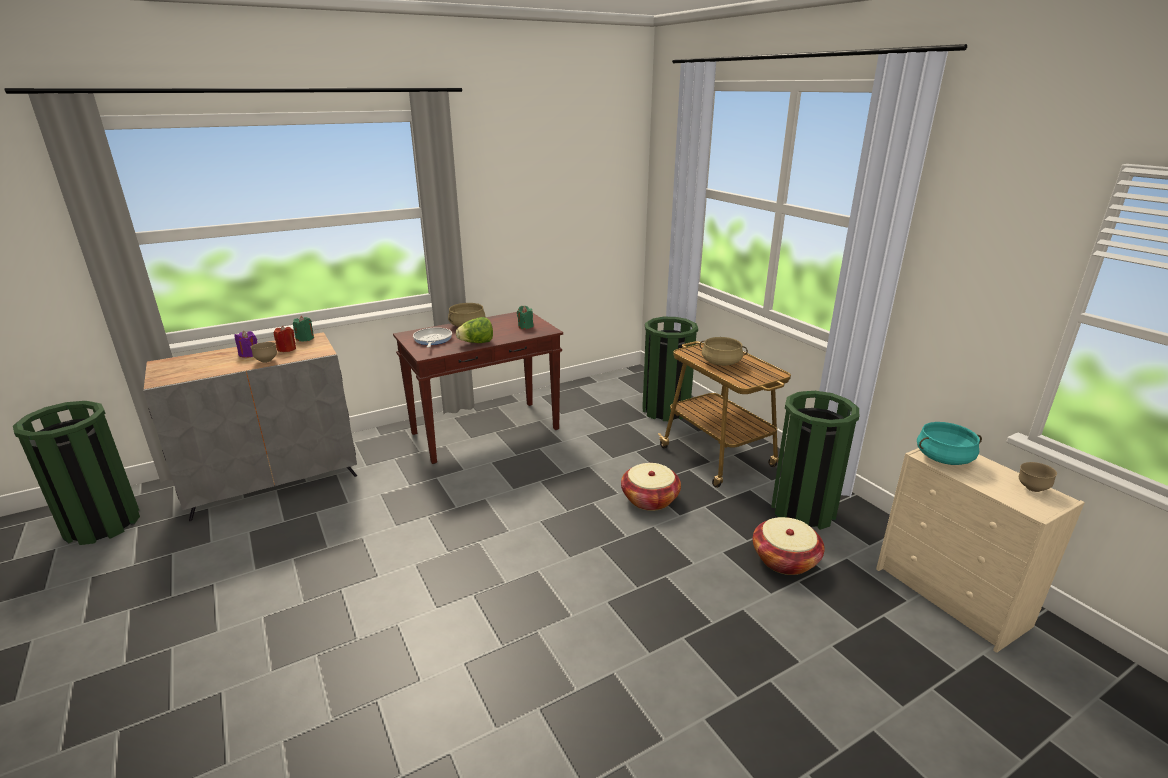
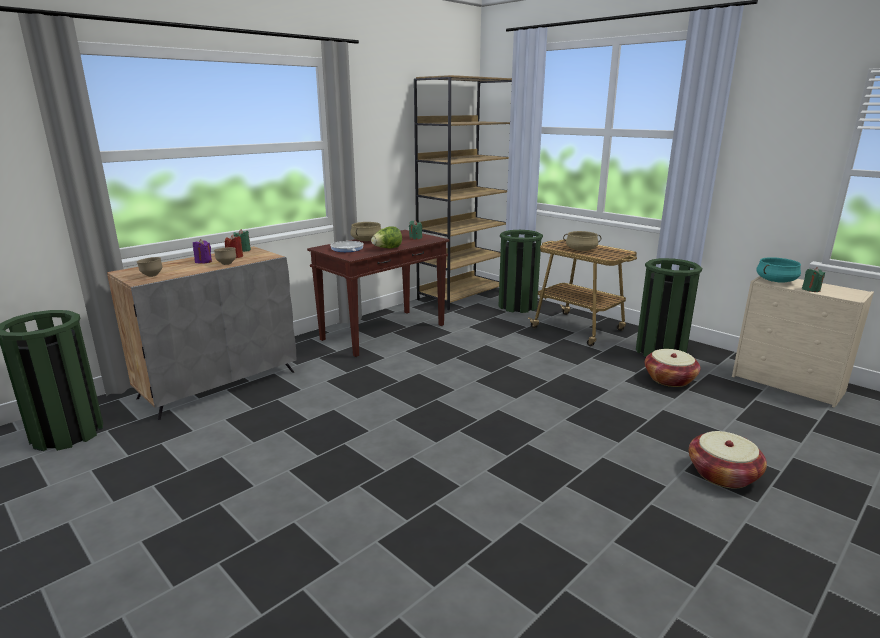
camera: 15 degrees left, 5 degrees down
basket [621,463,681,511] -> basket moved to [689,431,767,488]
brown bowl [1019,462,1057,492] -> brown bowl moved to [137,257,163,277]
none -> brown bookcase [414,75,512,310]
none -> green candle [802,267,825,292]

